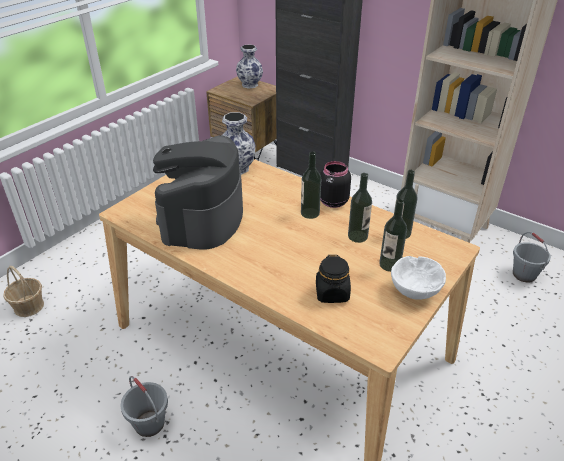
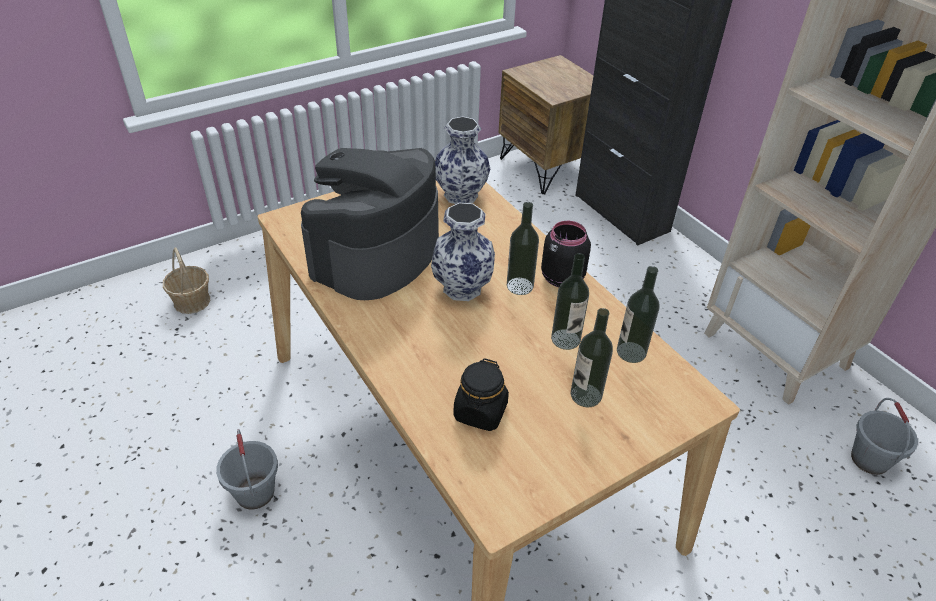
camera: 20 degrees right, 5 degrees up
vase [236,44,263,89] -> vase moved to [431,203,495,301]
white bowl [391,256,446,300] -> none

